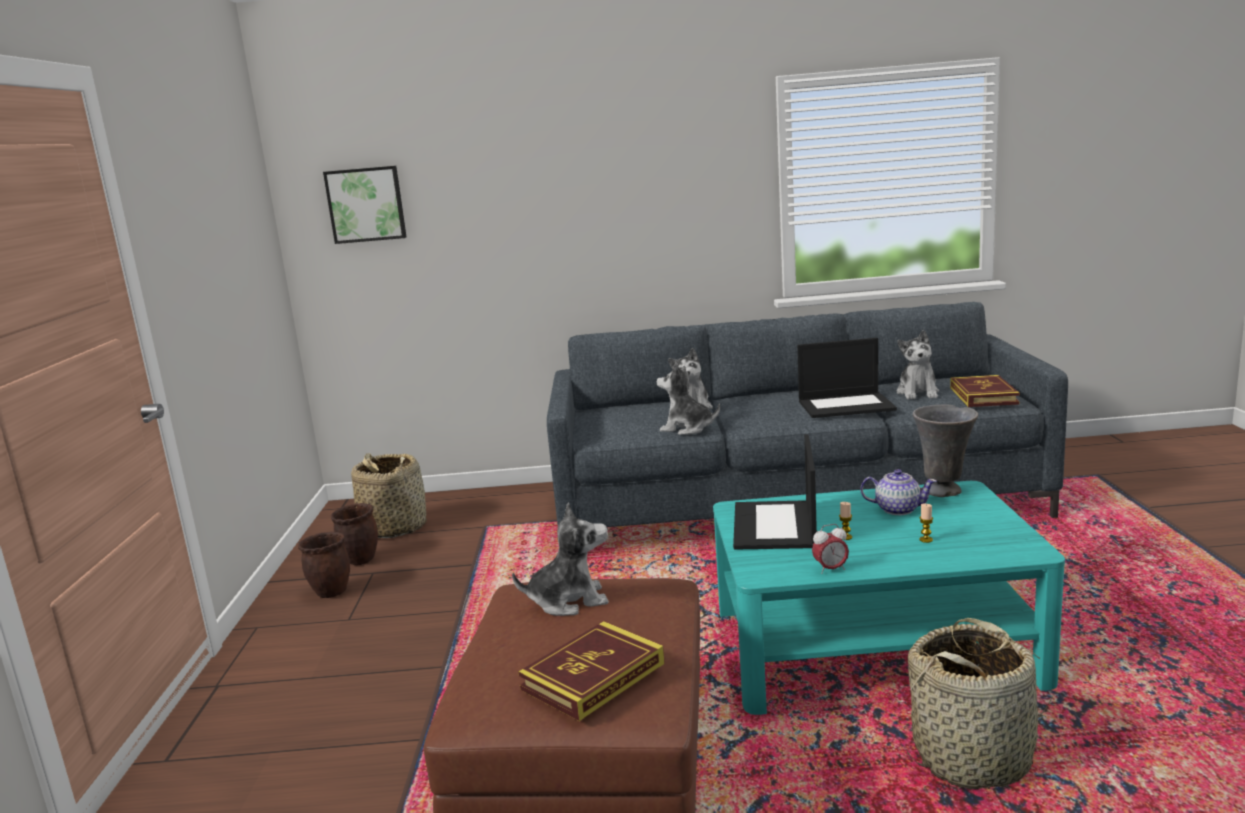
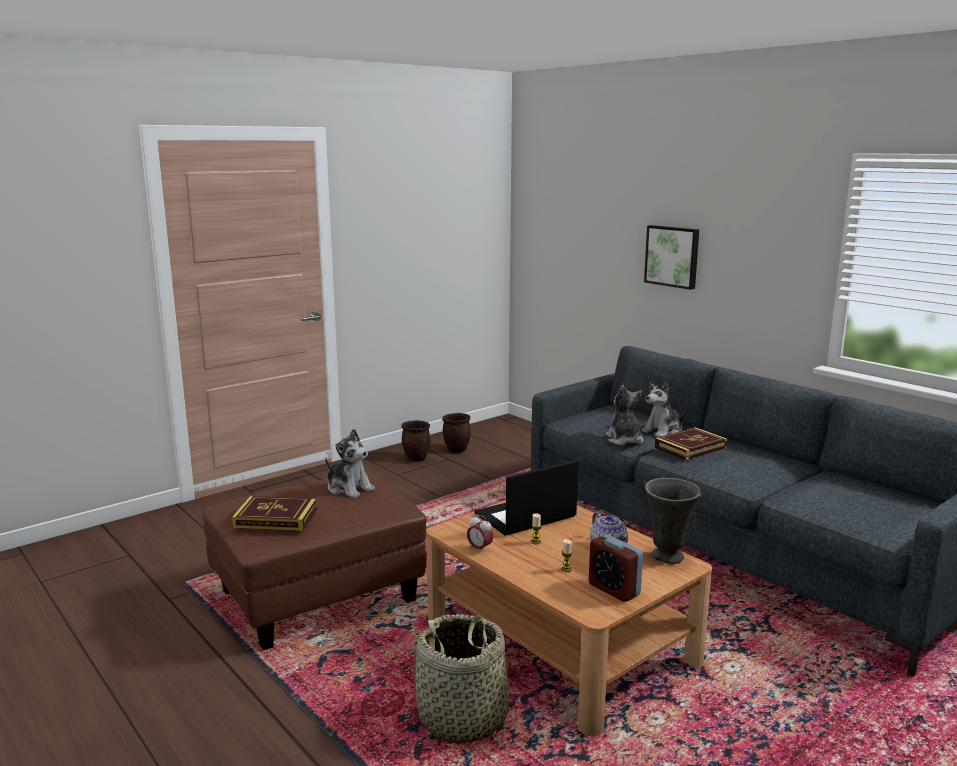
camera: 50 degrees right, 0 degrees up
picture [323,166,407,244] -> picture moved to [644,225,699,290]
basket [351,453,427,538] -> none
turquoise coffee table [713,481,1065,715] -> brown coffee table [426,500,712,736]
laptop [797,338,897,418] -> none
plush toy [897,330,939,399] -> none
book [950,375,1020,407] -> book moved to [655,427,727,460]
none -> alarm clock [589,534,643,602]

